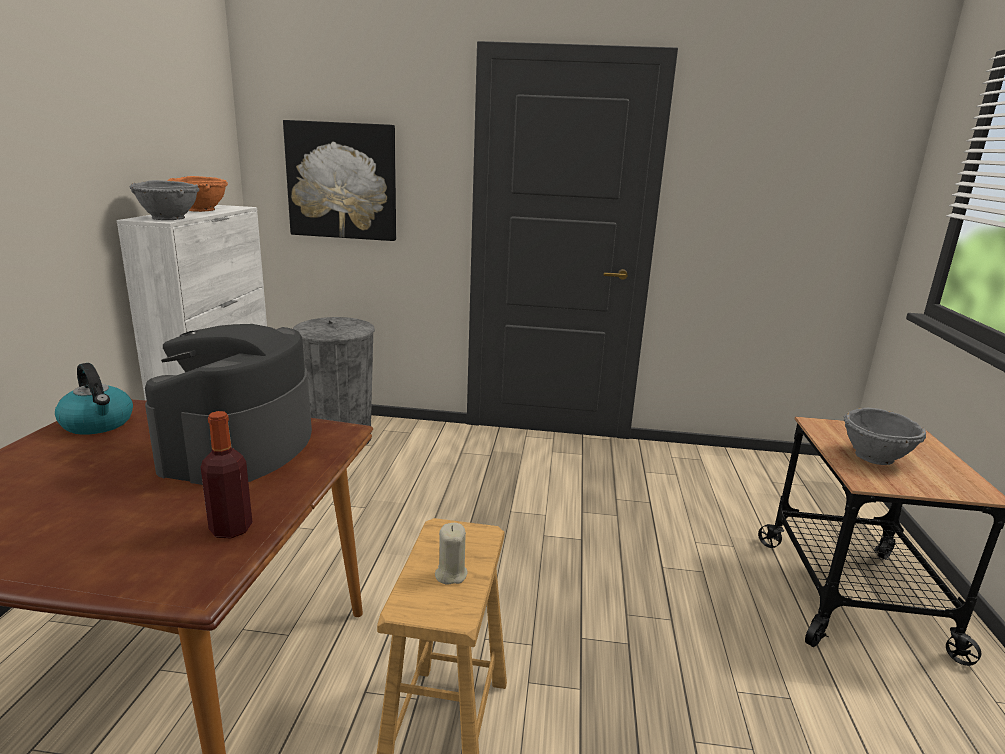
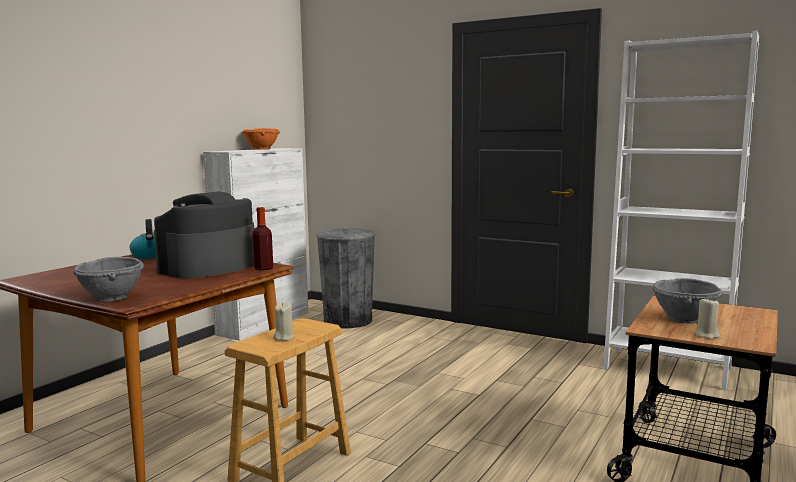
camera: 25 degrees right, 10 degrees down
grey bowl [130,180,199,220] -> grey bowl moved to [73,257,144,302]
bottle [201,411,253,538] -> bottle moved to [252,207,273,270]
picture [283,120,396,241] -> none
none -> white bookcase [603,31,759,391]
none -> beige candle [694,297,720,340]

